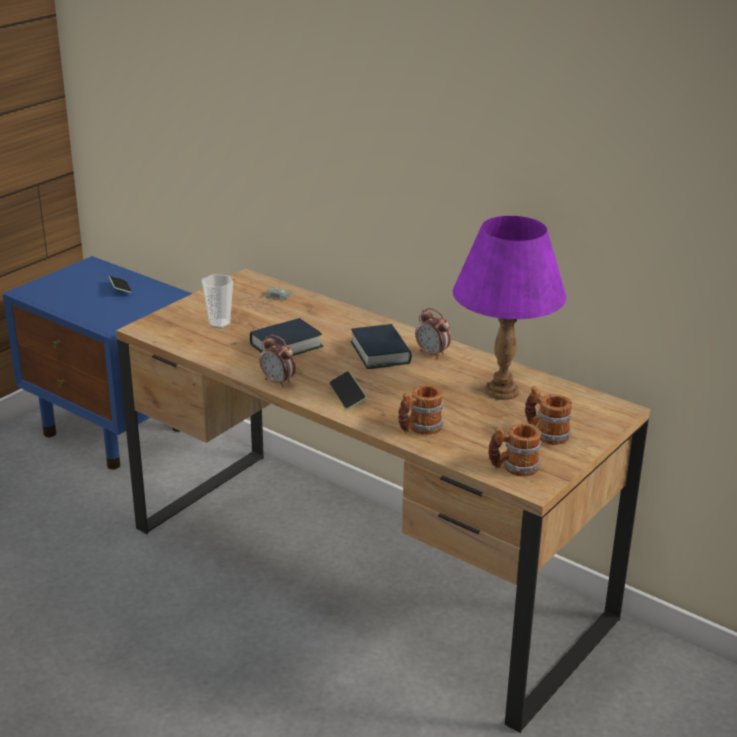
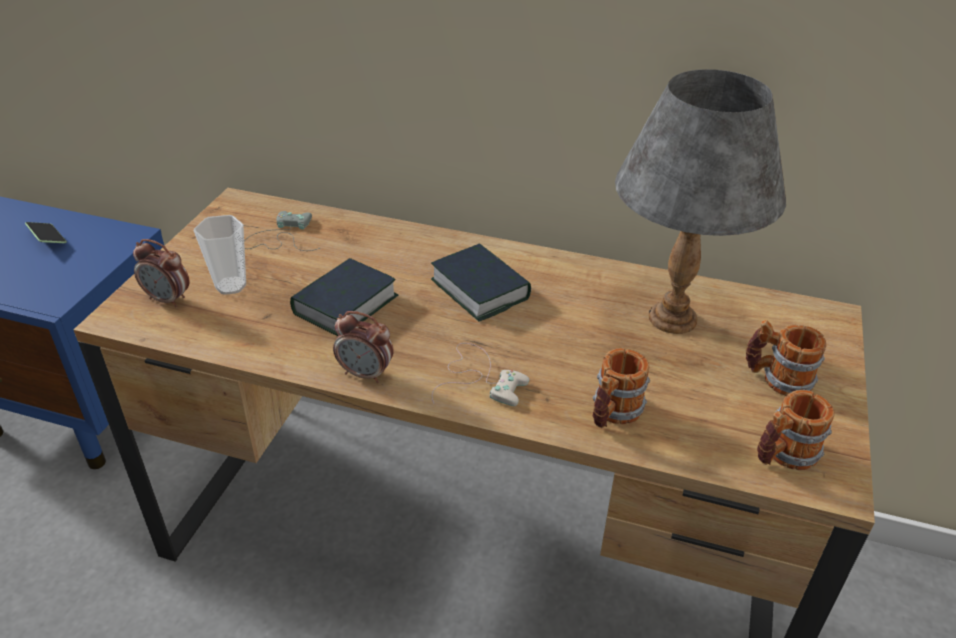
camera: 20 degrees left, 10 degrees up
phone [329,371,367,410] -> white game controller [432,343,530,406]
alarm clock [415,308,451,359] -> alarm clock moved to [133,239,189,307]
purple table lamp [453,216,567,400] -> grey table lamp [615,69,786,334]

